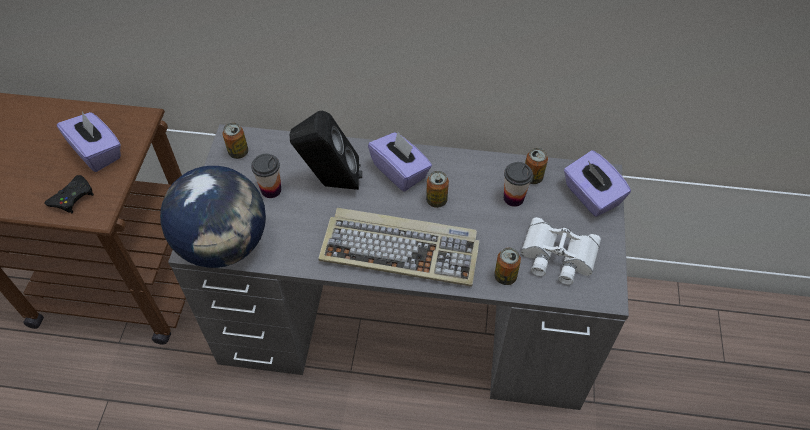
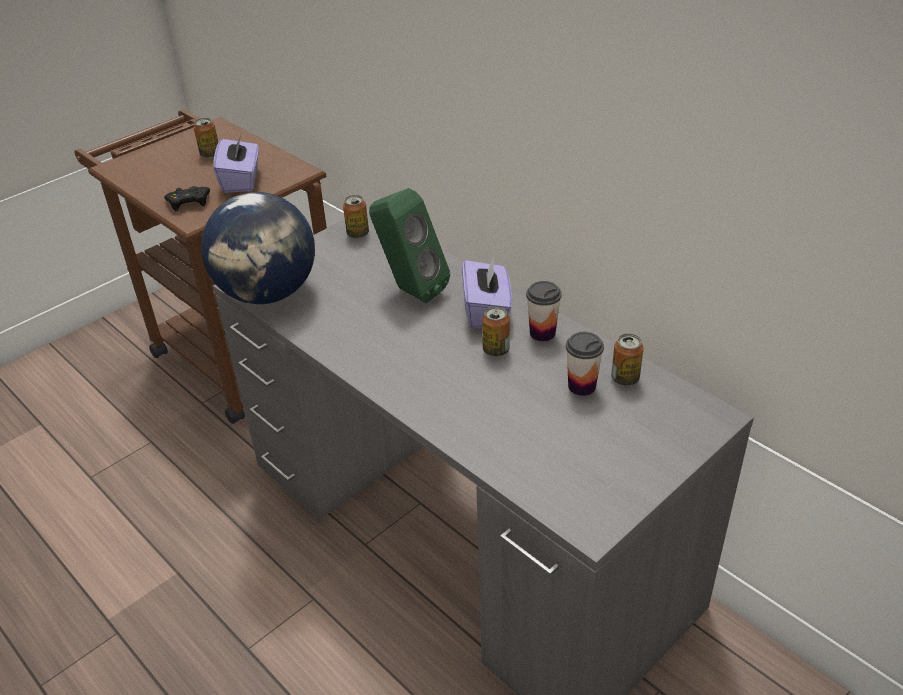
camera: 40 degrees right, 15 degrees down
cup [251,154,281,198] -> cup moved to [526,281,562,341]
black speaker [290,111,362,190] -> green speaker [369,188,450,303]
keyboard [318,208,480,287] -> none
can [494,248,521,285] -> can moved to [194,118,218,158]
white binoculars [521,217,601,285] -> none
purple tissue box [564,150,631,217] -> none

